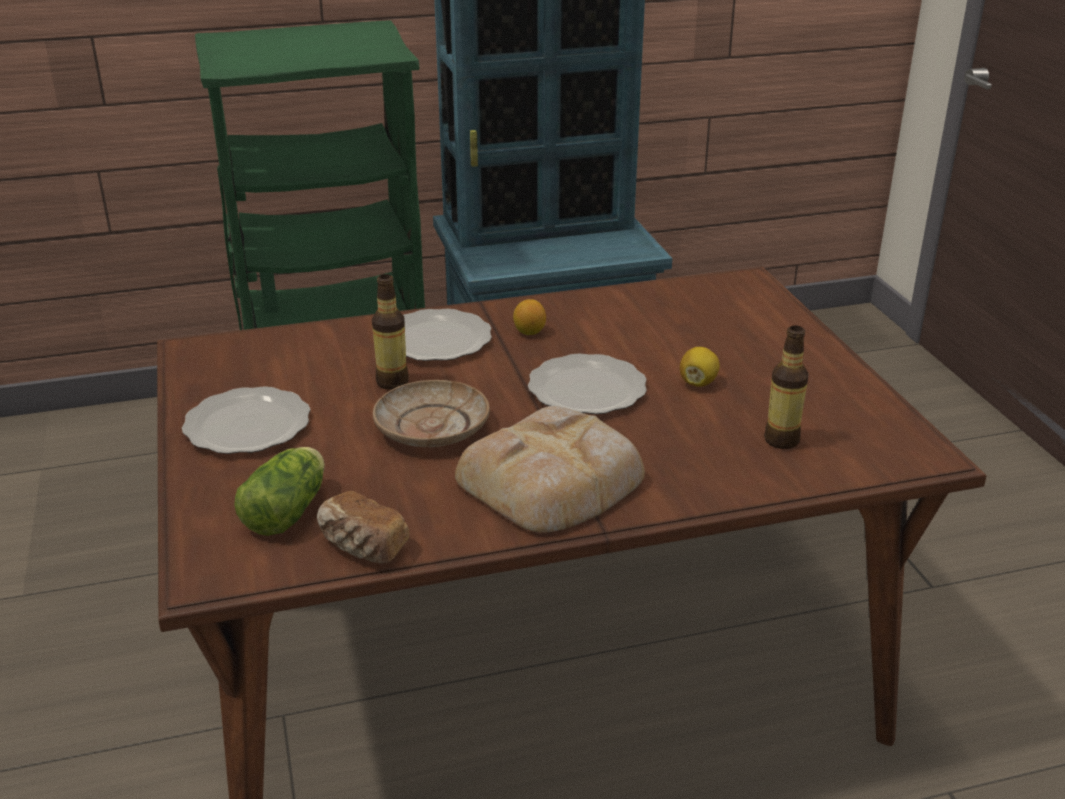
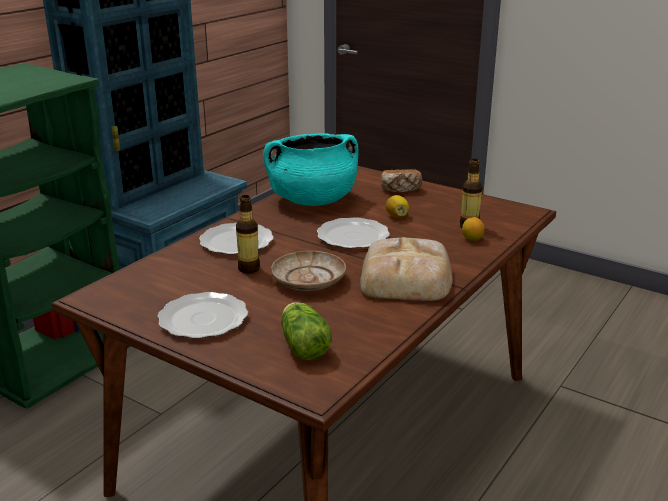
camera: 40 degrees left, 5 degrees down
bread [317,491,409,563] -> bread moved to [381,169,422,192]
lemon [513,299,546,335] -> lemon moved to [462,217,484,241]
none -> turquoise cooking pot [263,133,359,206]

